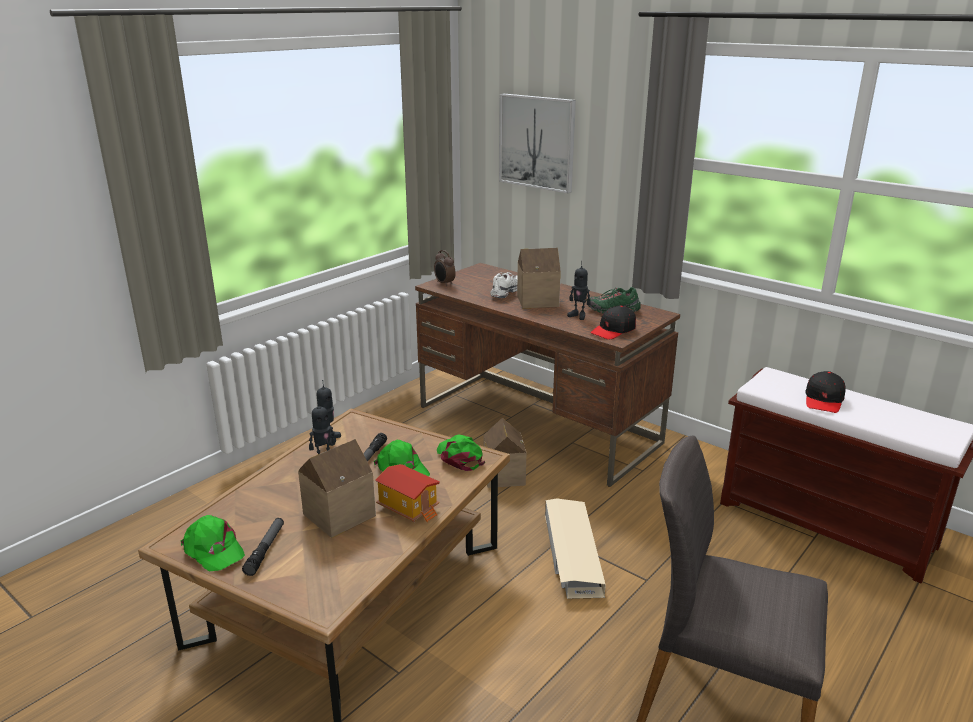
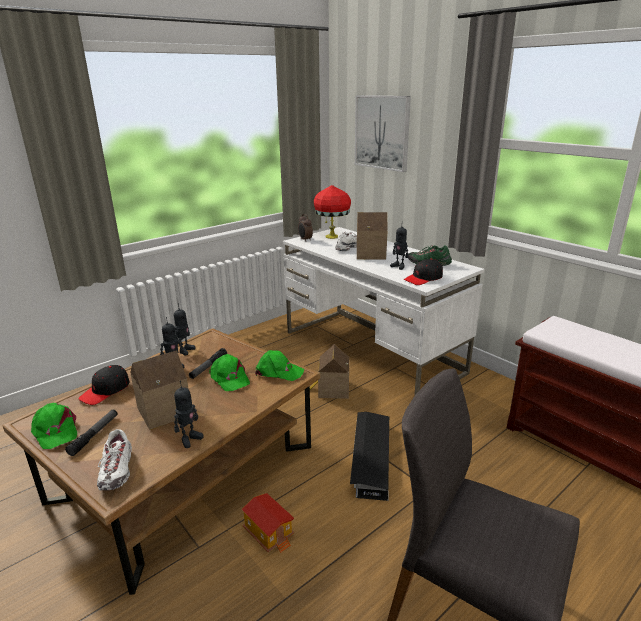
camera: 10 degrees right, 0 degrees up
toy house [375,464,440,522] -> toy house moved to [241,493,294,553]
brown desk [415,263,680,487] -> white desk [283,227,485,396]
green cap [437,434,485,471] -> green cap turned 120 degrees clockwise [255,350,304,381]
beige storage box [545,499,606,599] -> black storage box [350,412,389,501]
black cap [805,371,846,413] -> black cap moved to [78,365,130,405]
none -> white shoe [97,429,132,491]
none -> toy robot [174,381,204,448]
none -> red table lamp [314,185,351,239]

